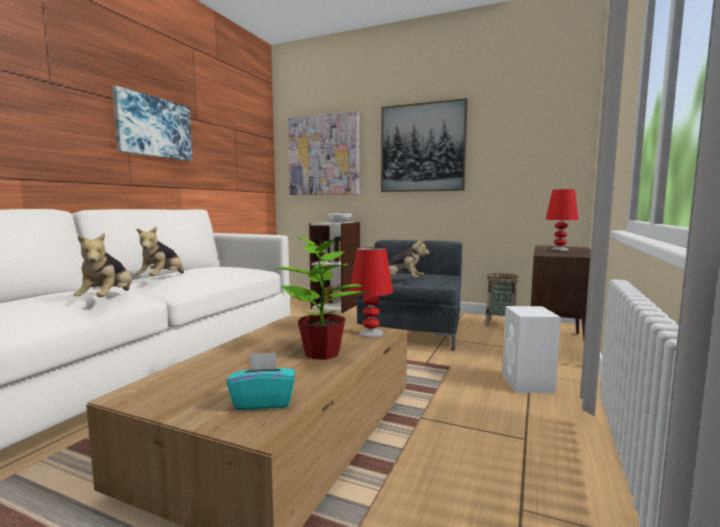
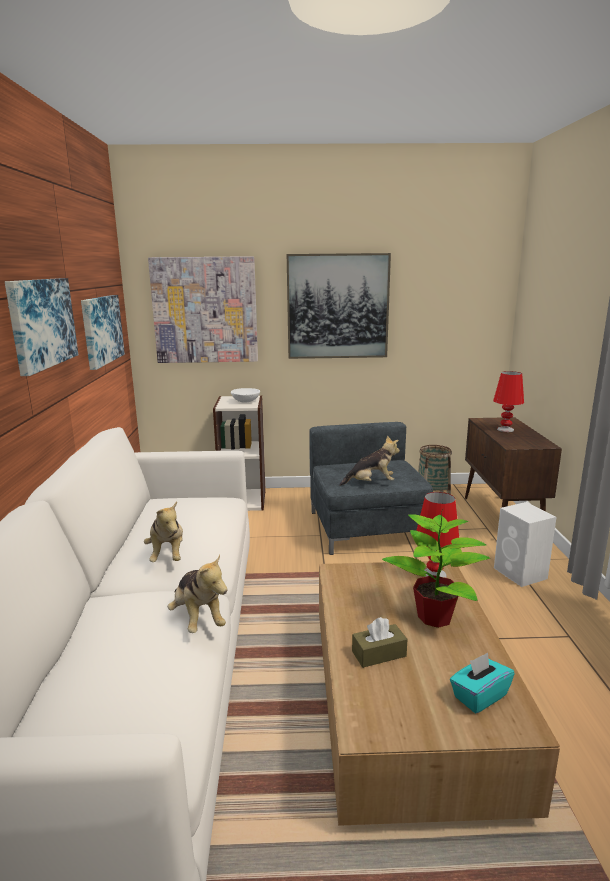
camera: 25 degrees left, 10 degrees up
none -> picture [81,295,125,370]
none -> brown tissue box [352,617,408,668]

